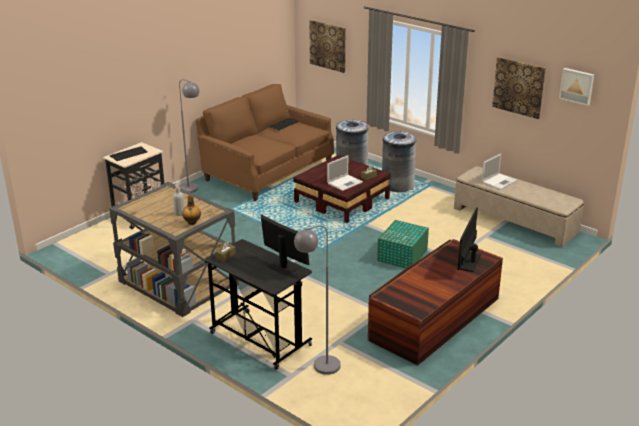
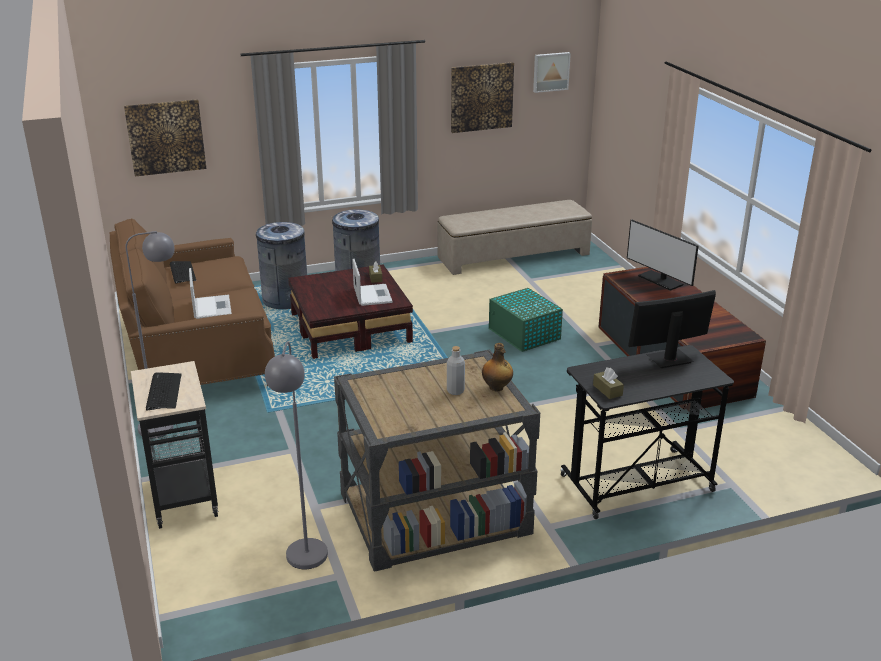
camera: 60 degrees left, 0 degrees up
grey floor lamp [294,226,341,375] -> grey floor lamp moved to [265,341,328,569]
laptop [482,154,517,190] -> laptop moved to [189,268,232,319]

